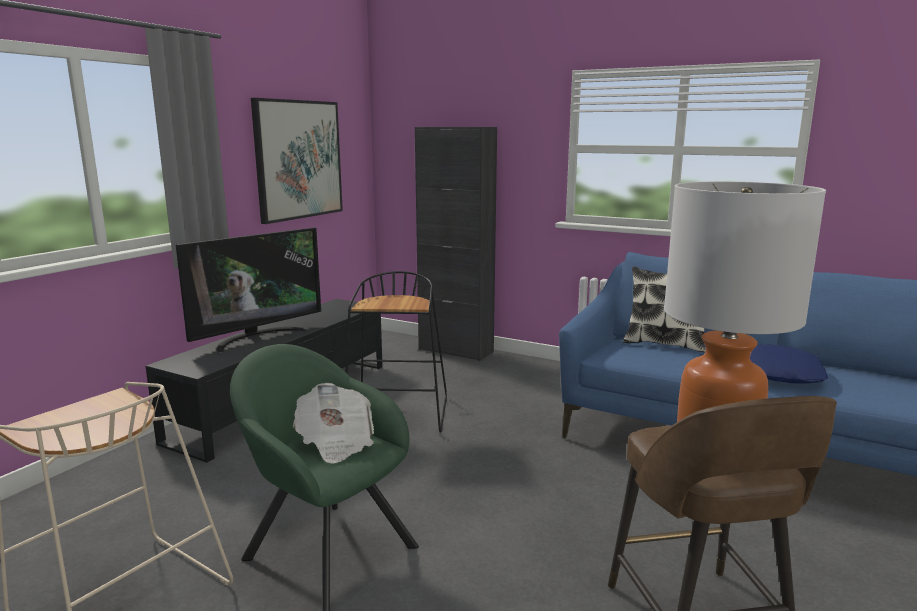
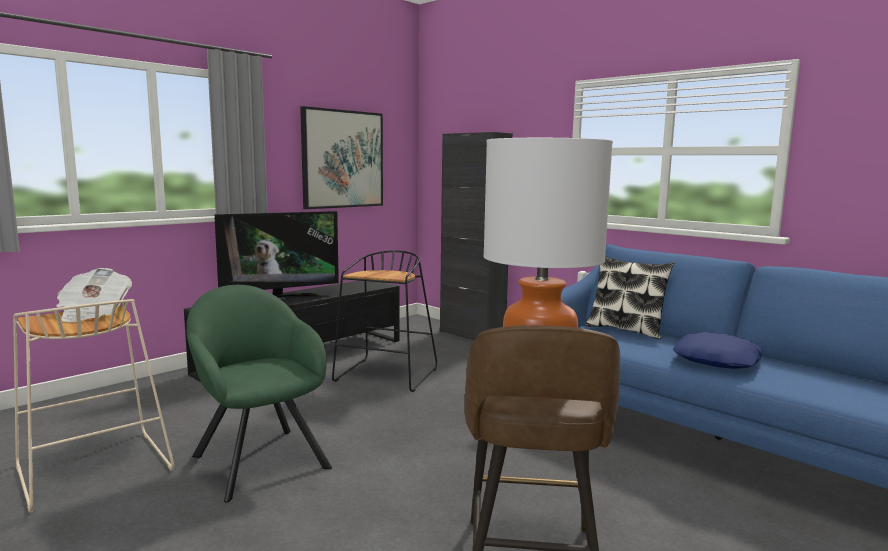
camera: 15 degrees right, 5 degrees down
newspaper [293,383,374,464] -> newspaper moved to [56,268,132,322]

